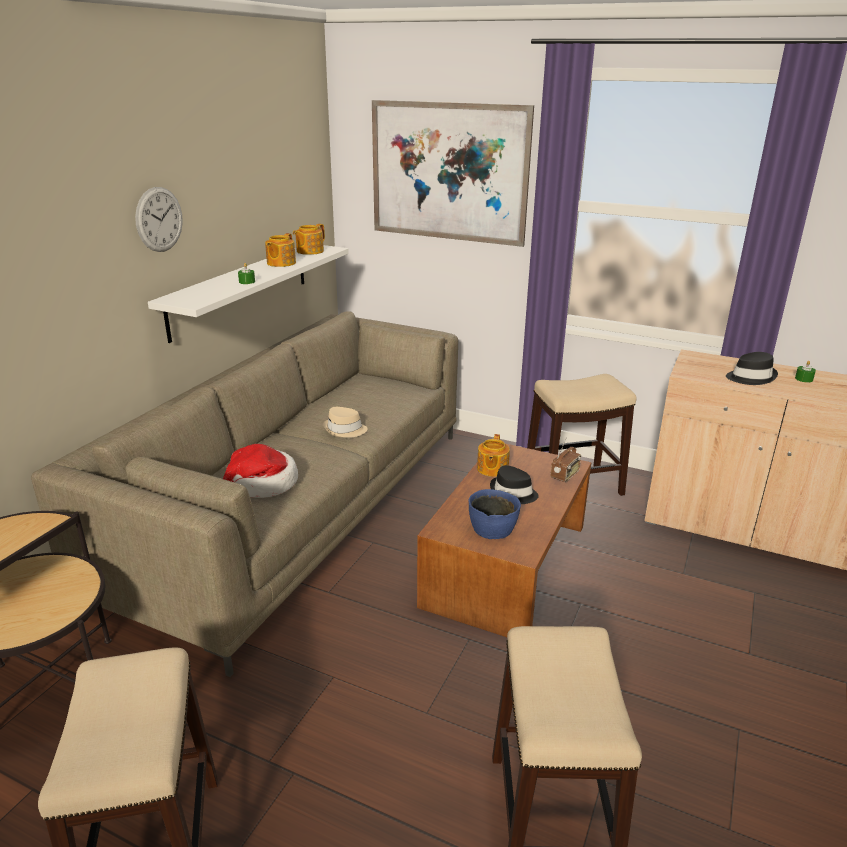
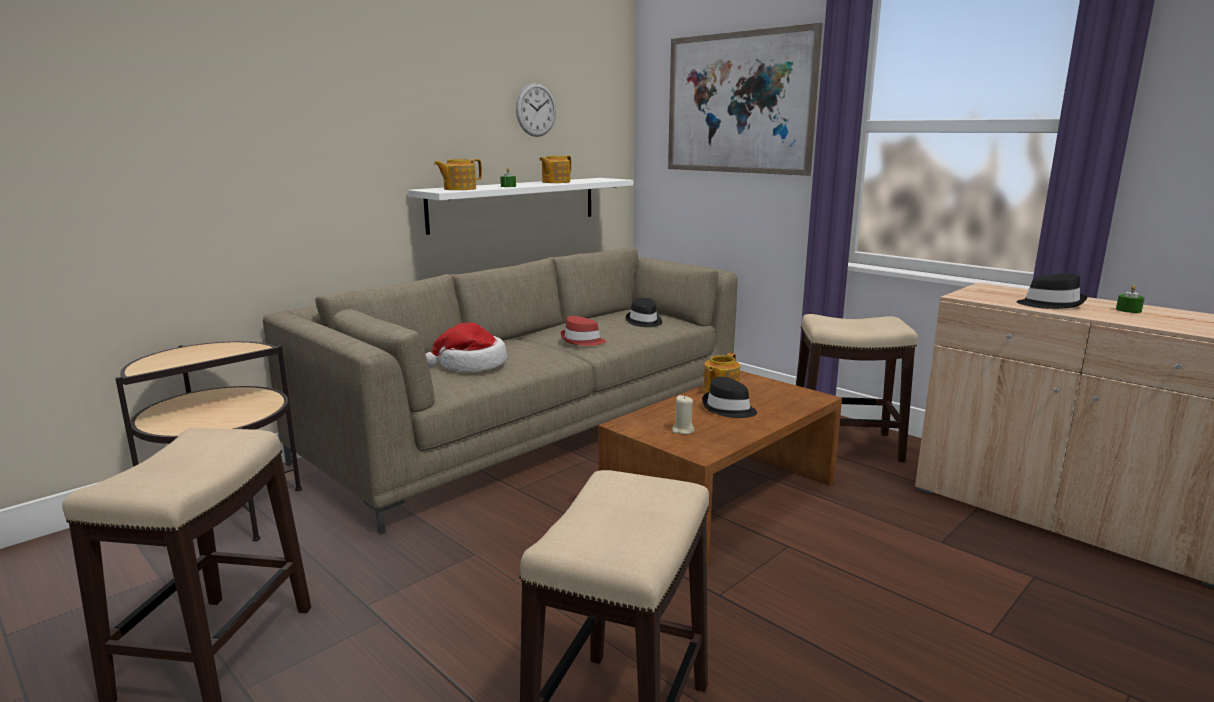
camera: 20 degrees right, 10 degrees down
wall clock [135,187,183,252] -> wall clock moved to [516,83,556,137]
teapot [293,224,325,255] -> teapot moved to [434,159,482,190]
beige hat [323,407,368,438] -> red hat [560,316,606,346]
blue bowl [468,489,521,539] -> beige candle [672,395,694,434]
radio [551,437,581,482] -> none
none -> black hat [626,298,662,327]

